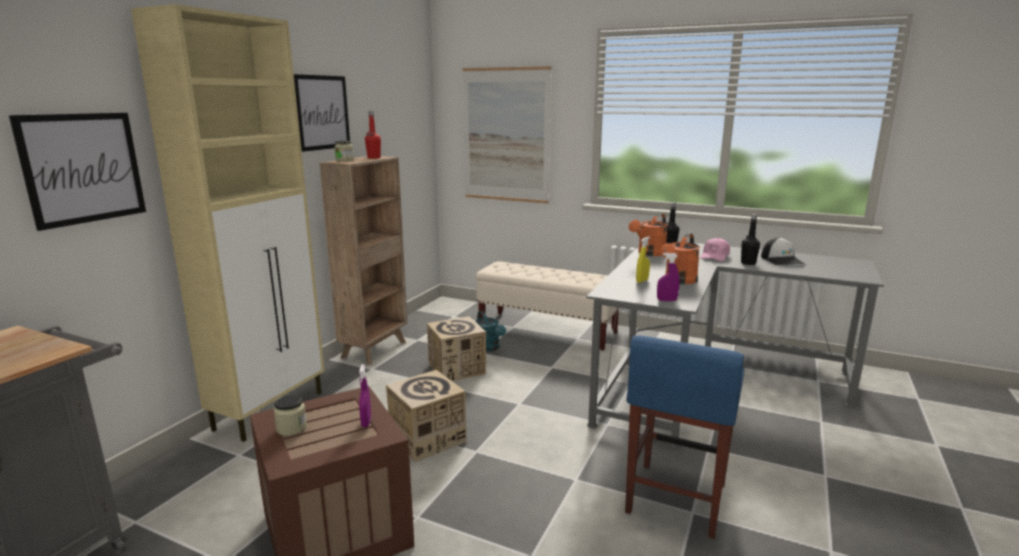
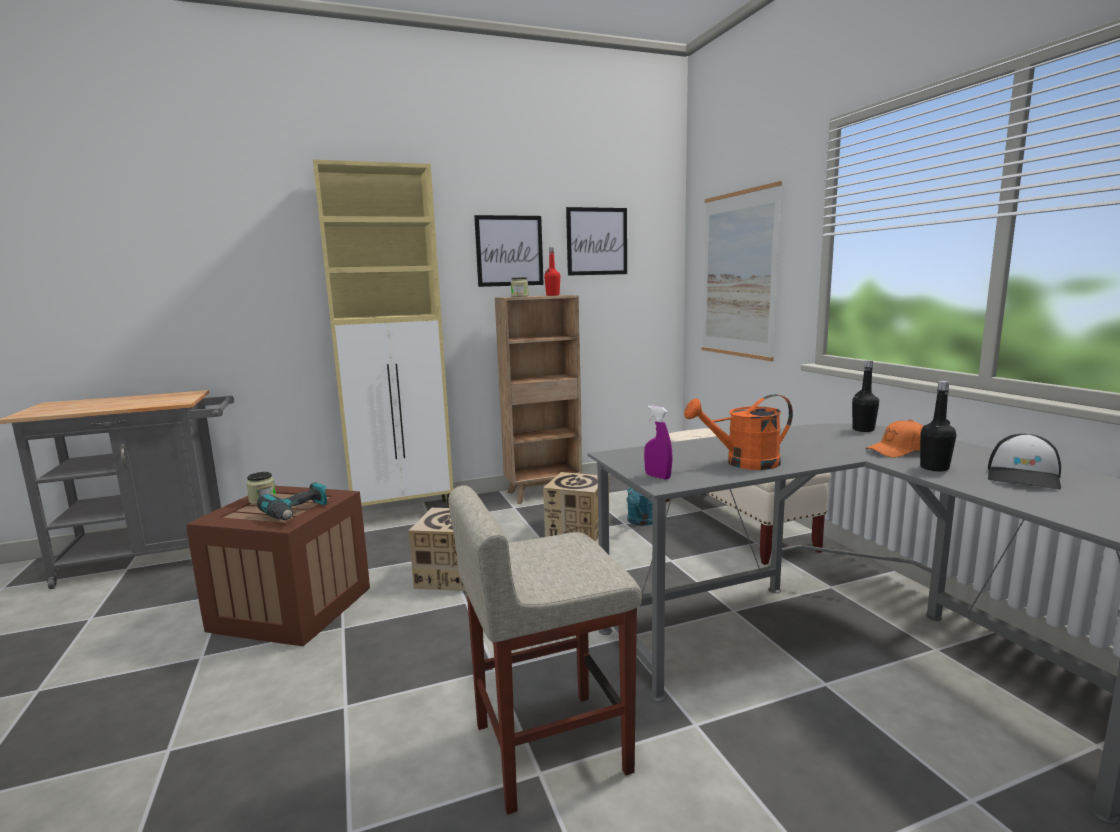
camera: 45 degrees right, 5 degrees down
picture [9,113,146,231] -> picture moved to [566,207,627,276]
purple spray bottle [359,364,371,427] -> power drill [257,482,328,521]
blue stool [625,336,744,539] -> beige stool [448,485,642,815]
orange watering can [629,213,668,256] -> none
yellow spray bottle [636,237,650,283] -> none
pink cap [700,237,730,261] -> orange cap [866,420,924,458]

